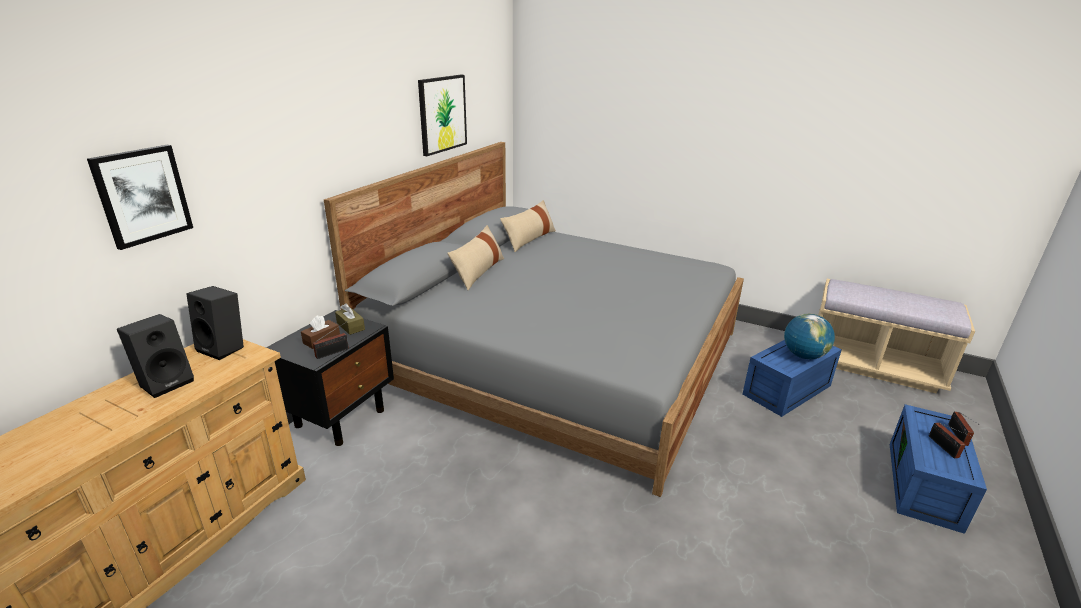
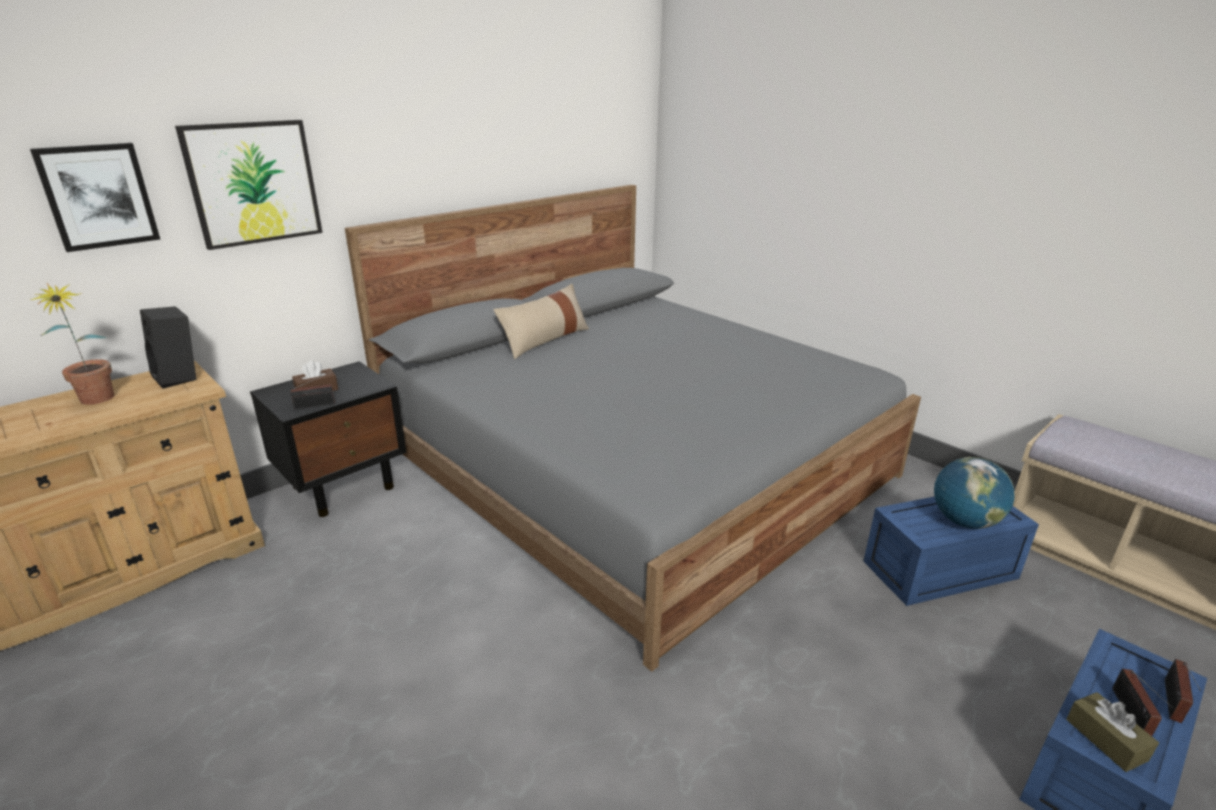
camera: 20 degrees right, 0 degrees up
black speaker [117,314,194,398] -> potted plant [30,283,115,405]
brown tissue box [335,303,365,335] -> brown tissue box moved to [1066,692,1159,772]
picture [418,75,467,156] -> picture moved to [175,120,323,250]
beige pillow [500,200,556,252] -> none

